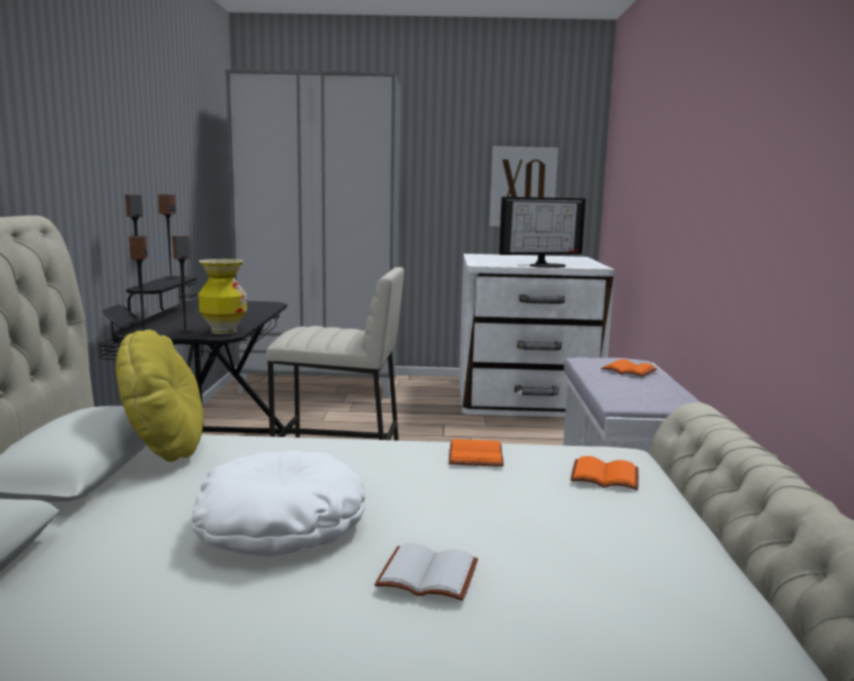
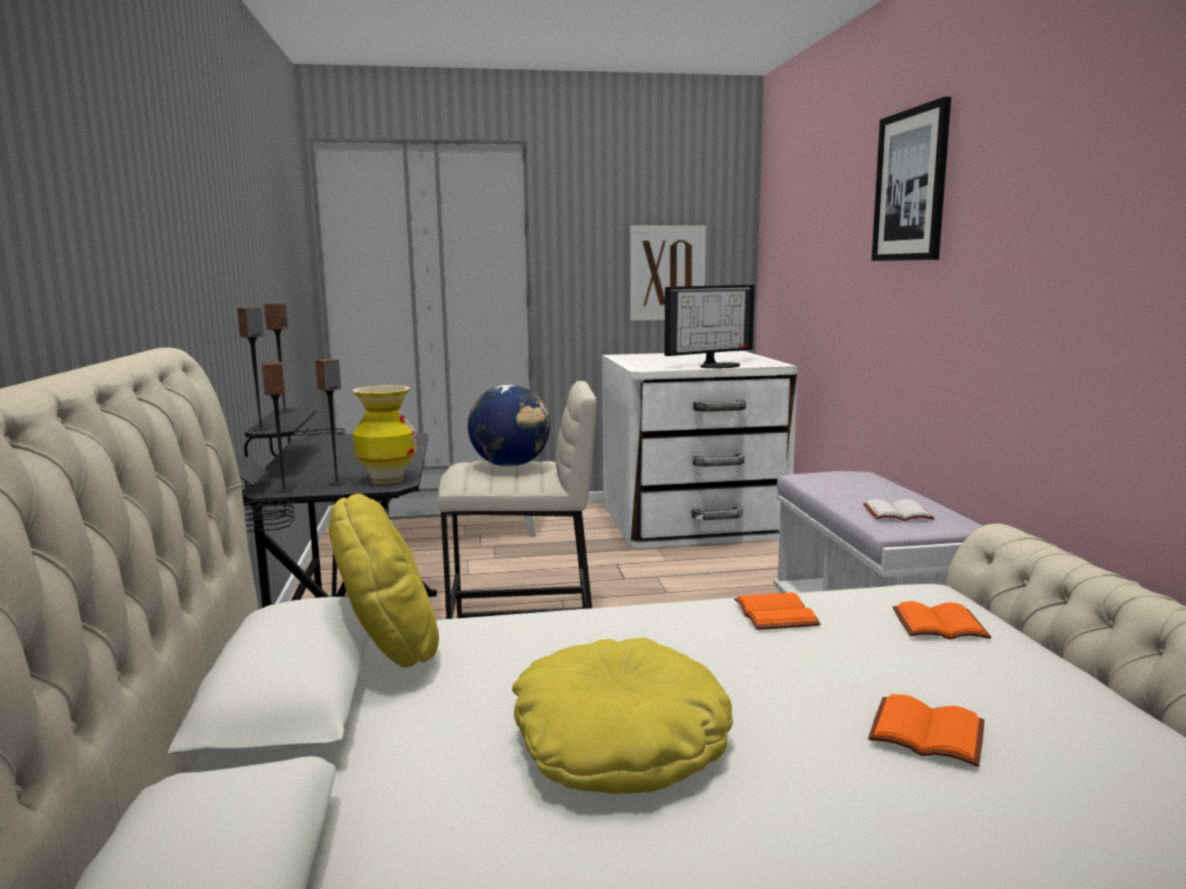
camera: 10 degrees left, 0 degrees up
white pillow [192,450,365,556] -> yellow pillow [512,638,733,794]
white book [374,543,478,601] -> white book moved to [863,499,935,521]
orange book [601,359,657,377] -> orange book moved to [868,694,985,767]
none -> globe [468,385,550,467]
none -> picture [872,97,951,261]

